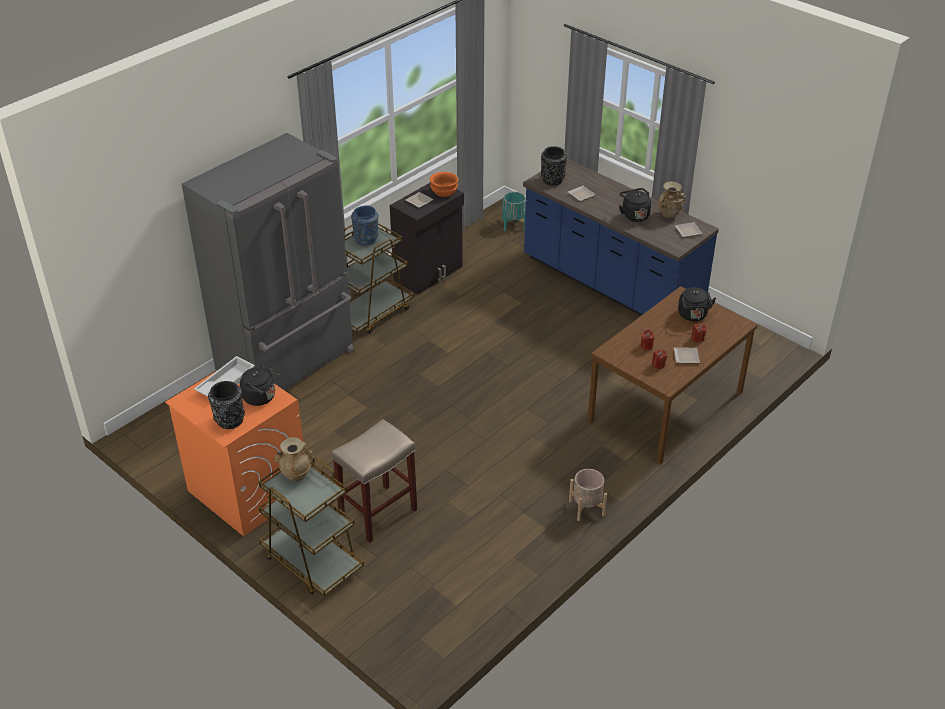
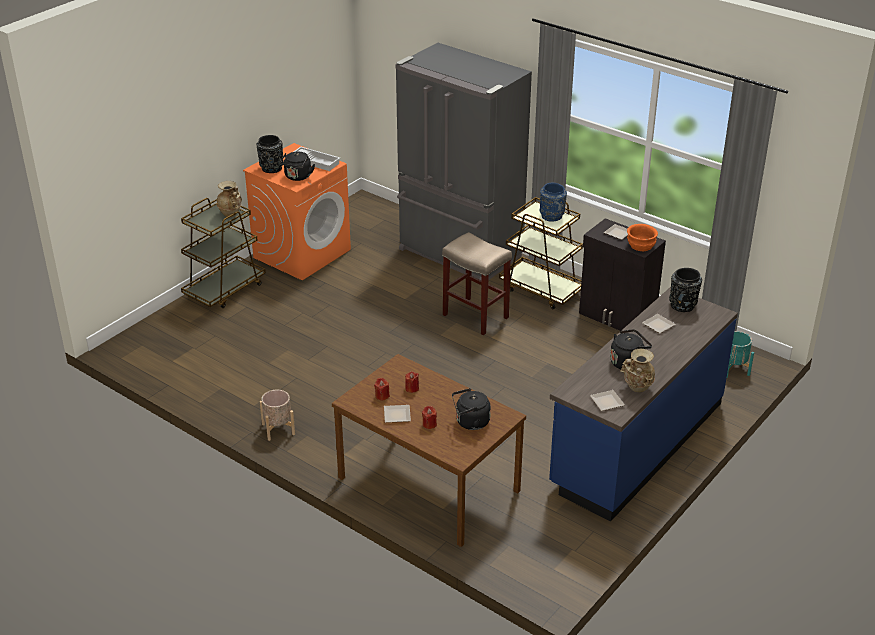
camera: 85 degrees right, 5 degrees down
beige stool [332,419,417,543] -> beige stool moved to [442,232,512,335]

